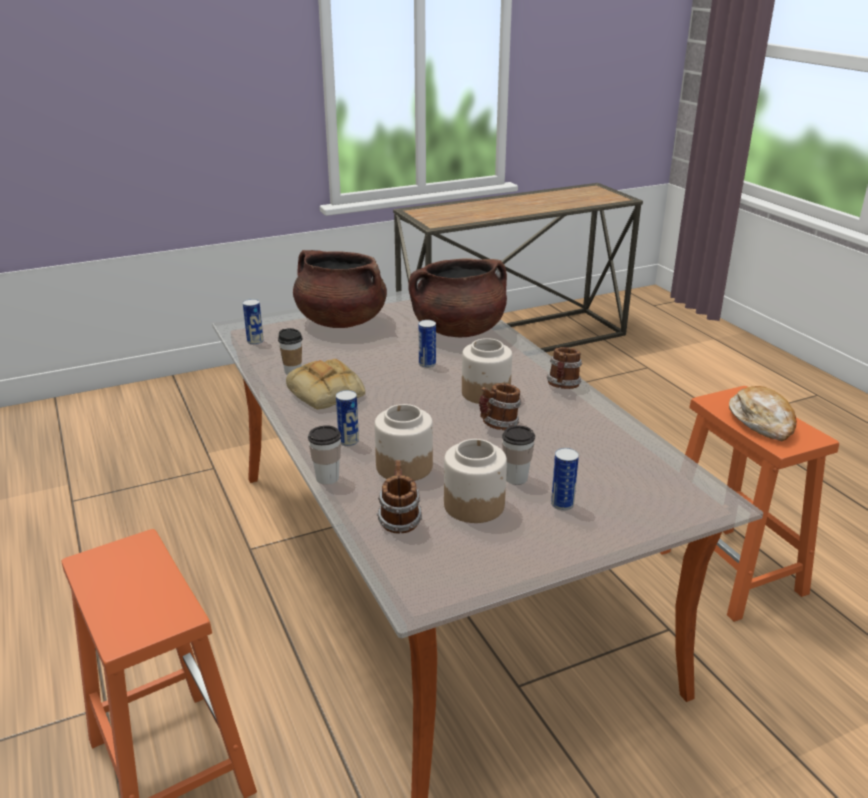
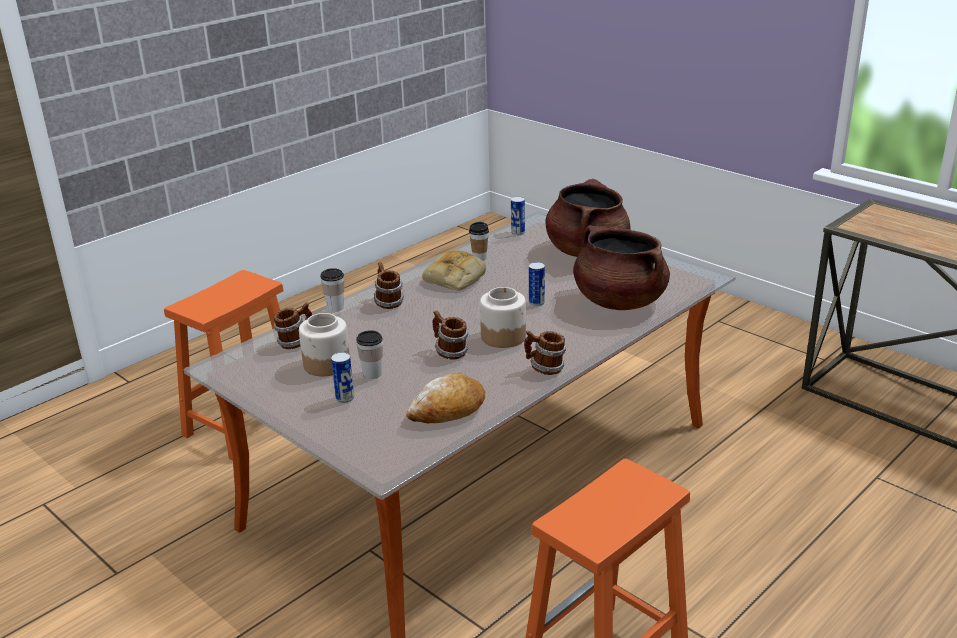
camera: 70 degrees right, 0 degrees up
can [336,390,359,446] -> mug [374,262,404,309]
jar [374,404,433,481] -> none
bread [729,386,797,441] -> bread moved to [406,373,485,423]

